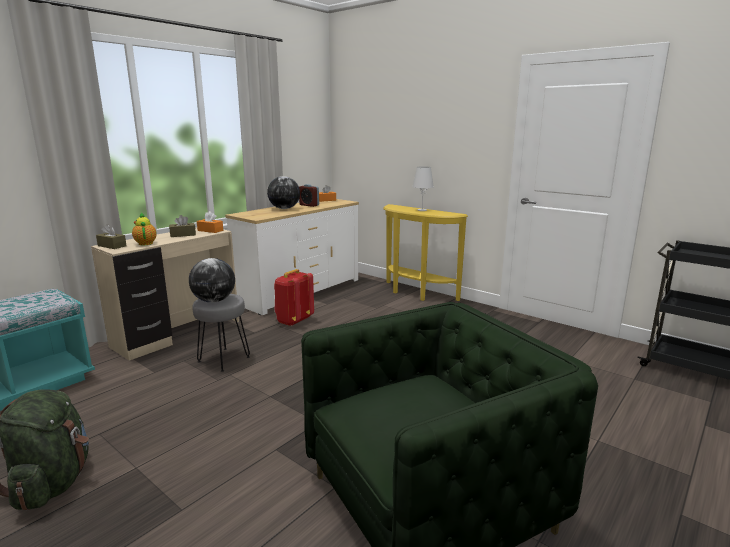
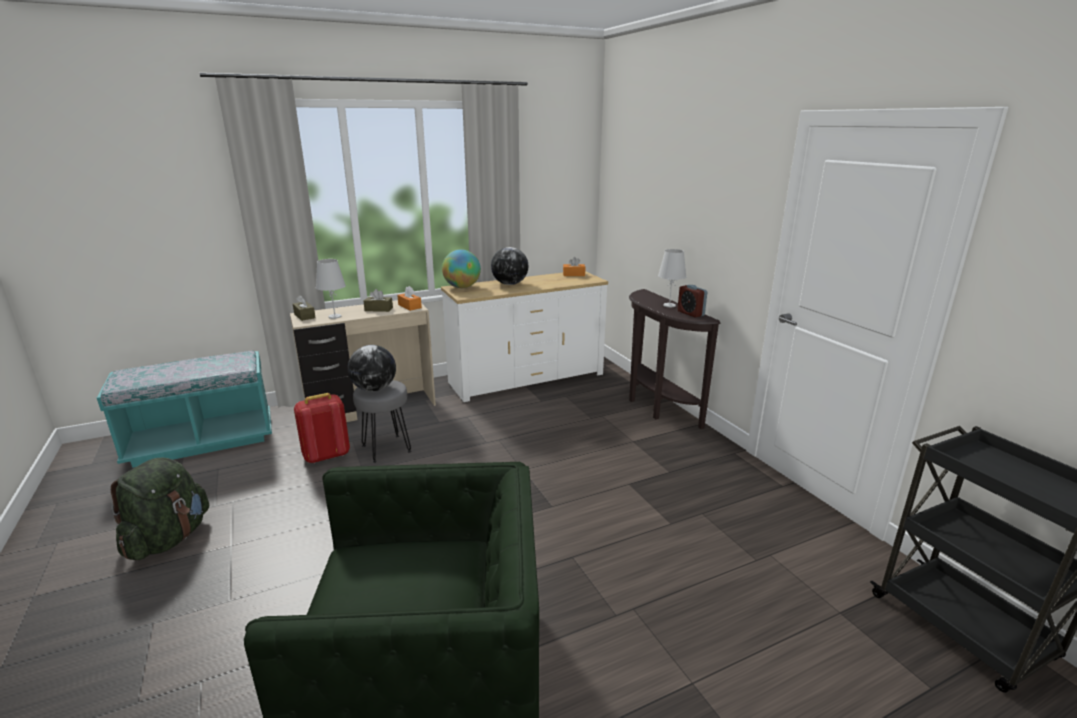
camera: 25 degrees right, 5 degrees up
teapot [132,212,157,245] -> white table lamp [316,259,346,319]
red backpack [274,269,314,326] -> red backpack moved to [294,393,350,464]
alarm clock [299,184,319,207] -> alarm clock moved to [678,285,707,317]
yellow console table [383,204,468,301] -> brown console table [629,289,721,429]
none -> globe [442,249,481,288]

